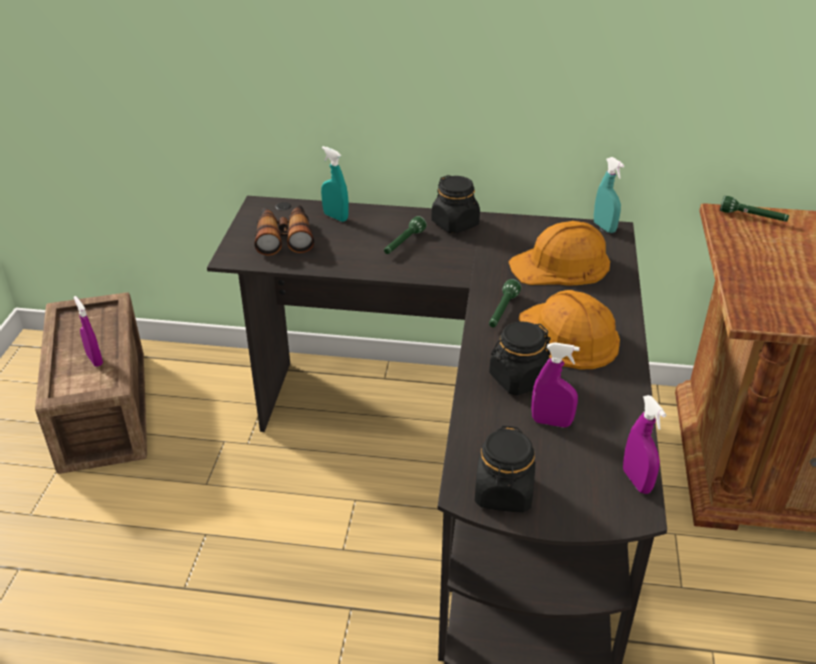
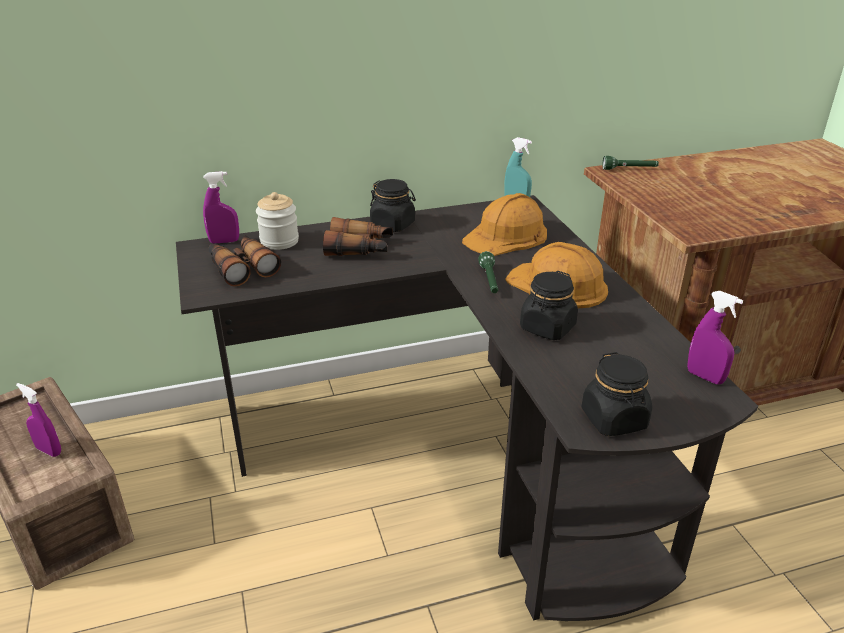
camera: 25 degrees left, 5 degrees down
turquoise spray bottle [321,146,349,222] -> jar [256,192,299,250]
green flashlight [384,216,427,254] -> binoculars [323,217,393,256]
purple spray bottle [531,342,580,427] -> purple spray bottle moved to [203,171,239,243]

